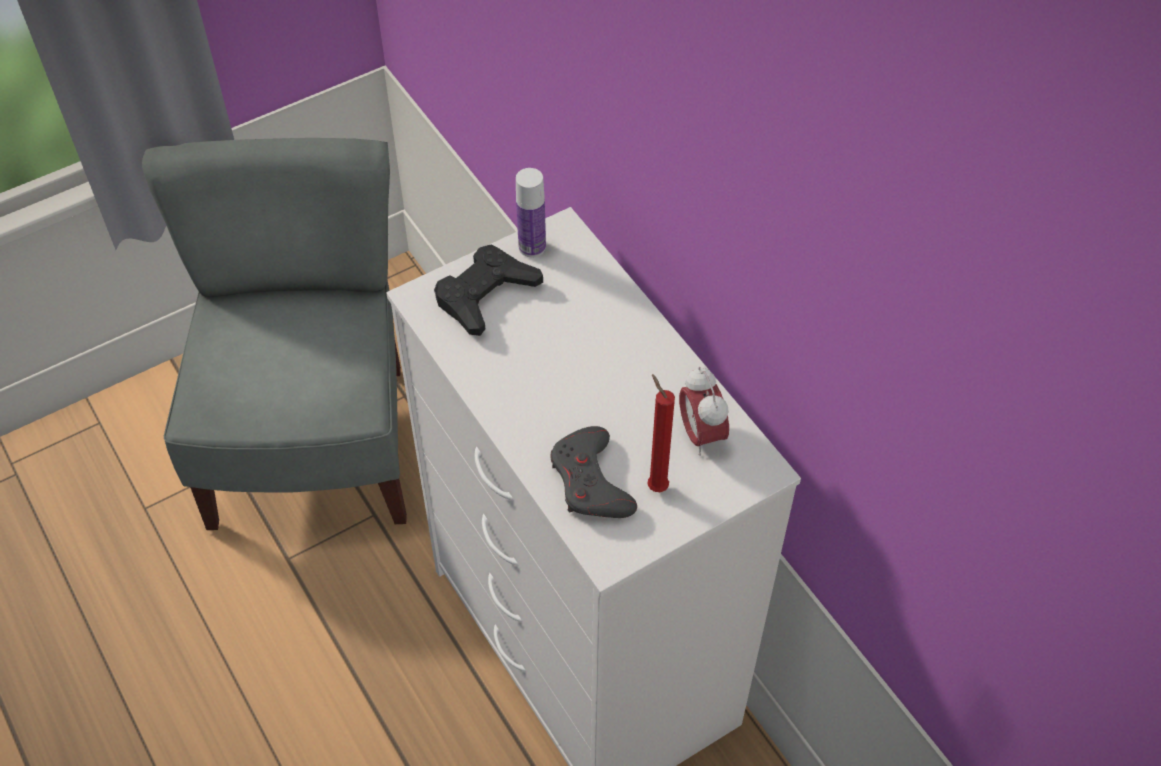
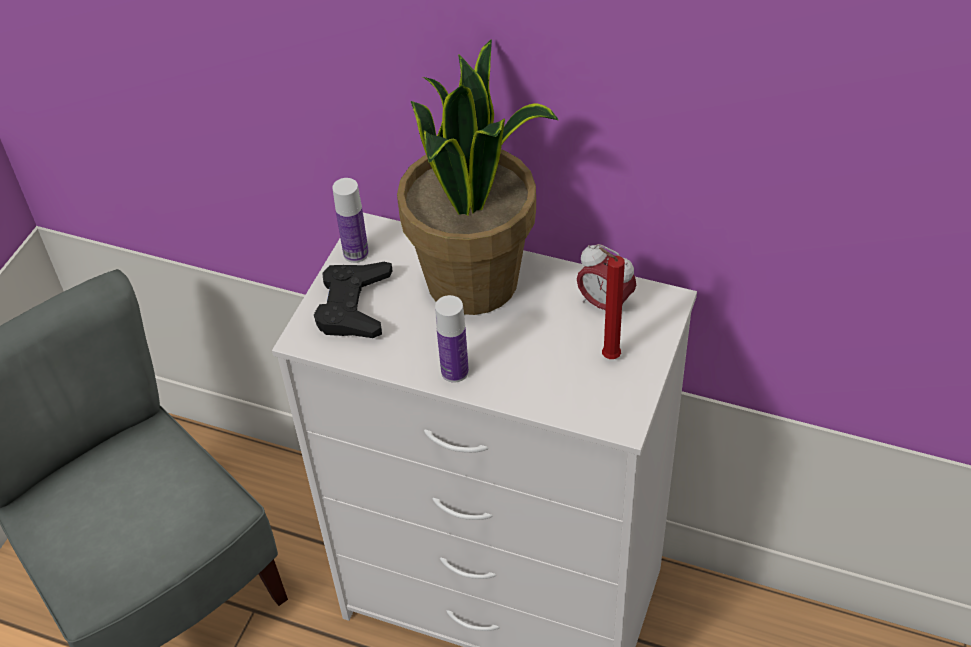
camera: 35 degrees left, 5 degrees down
grey game controller [550,426,637,518] -> none
none -> potted plant [397,39,558,315]
none -> bottle [435,295,469,383]

